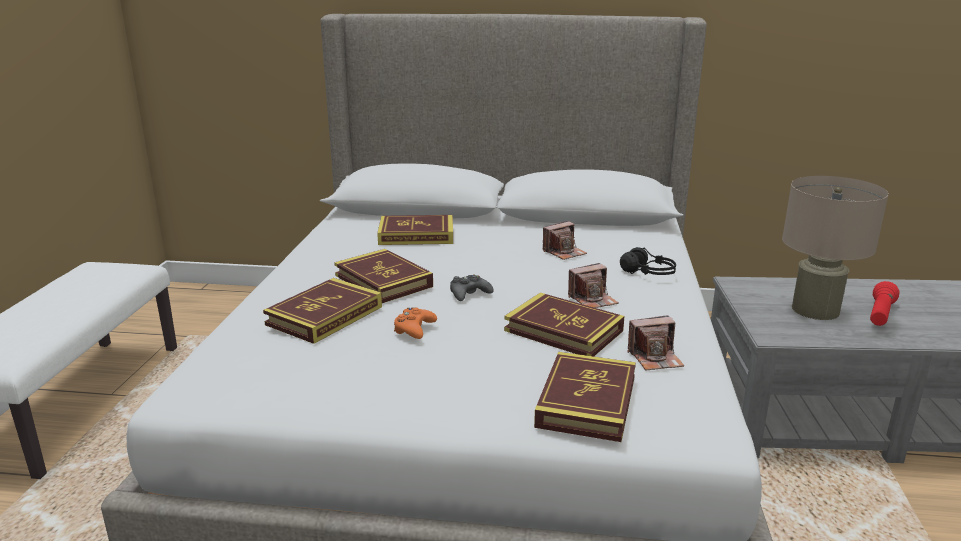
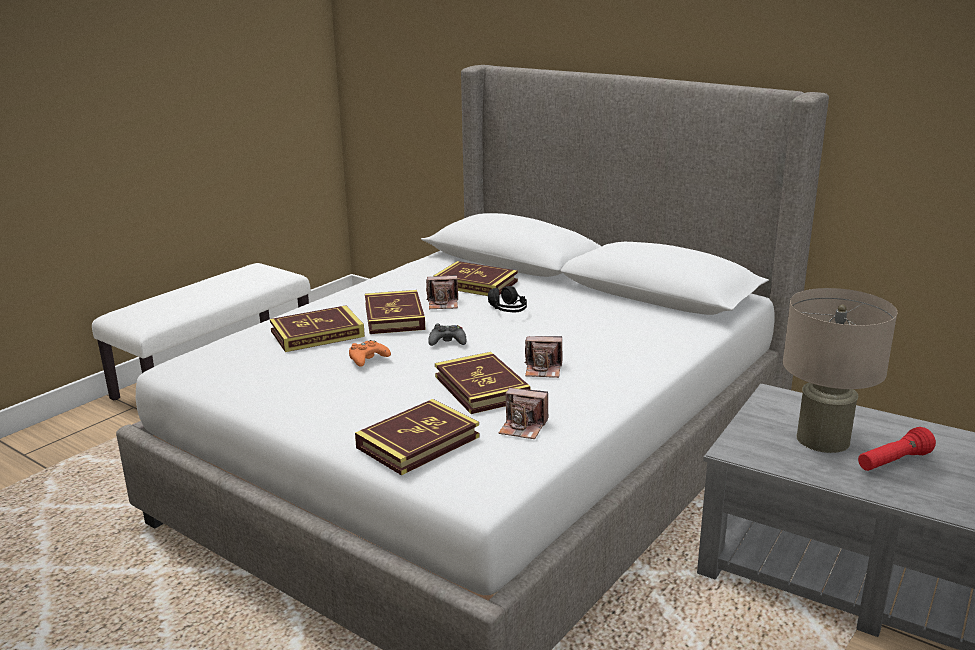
camera: 30 degrees right, 0 degrees up
camera [543,221,587,260] -> camera moved to [426,275,458,309]
black headphones [620,247,676,275] -> black headphones moved to [488,286,527,312]

